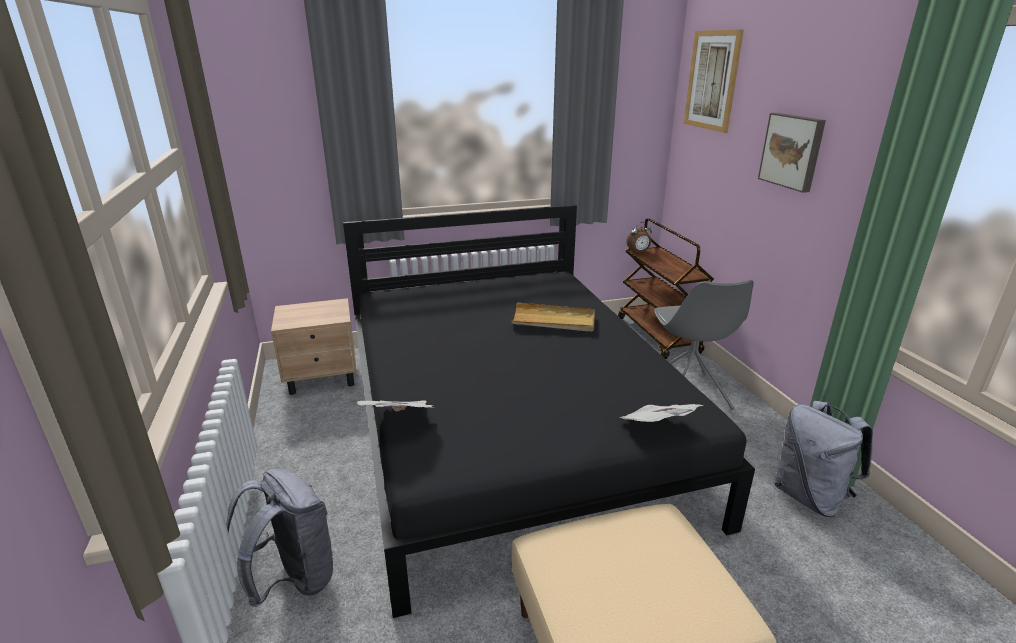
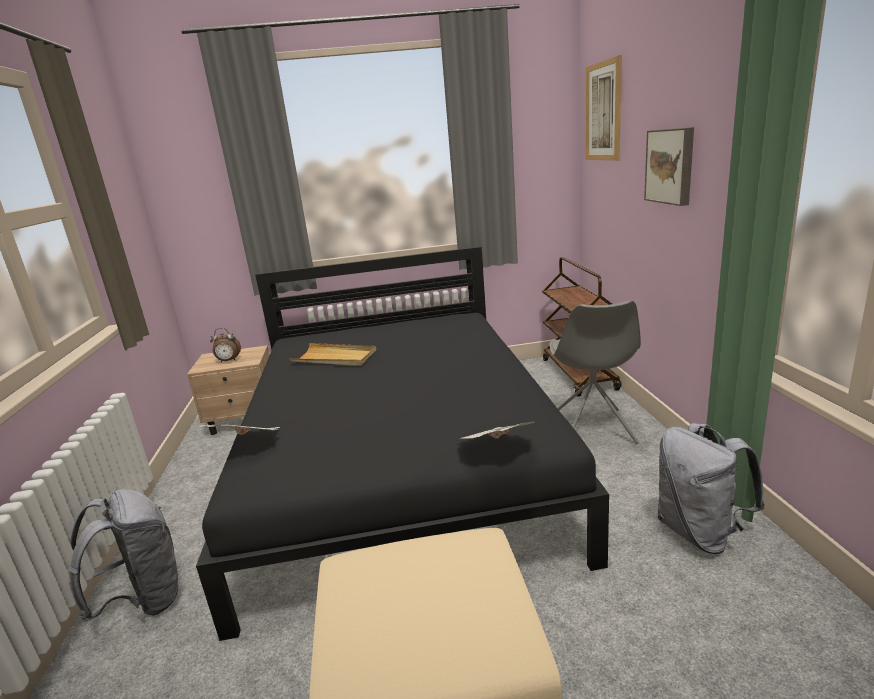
camera: 10 degrees right, 5 degrees down
beige tray [511,302,595,332] -> beige tray moved to [289,343,376,366]
alarm clock [627,222,652,253] -> alarm clock moved to [210,328,241,362]

